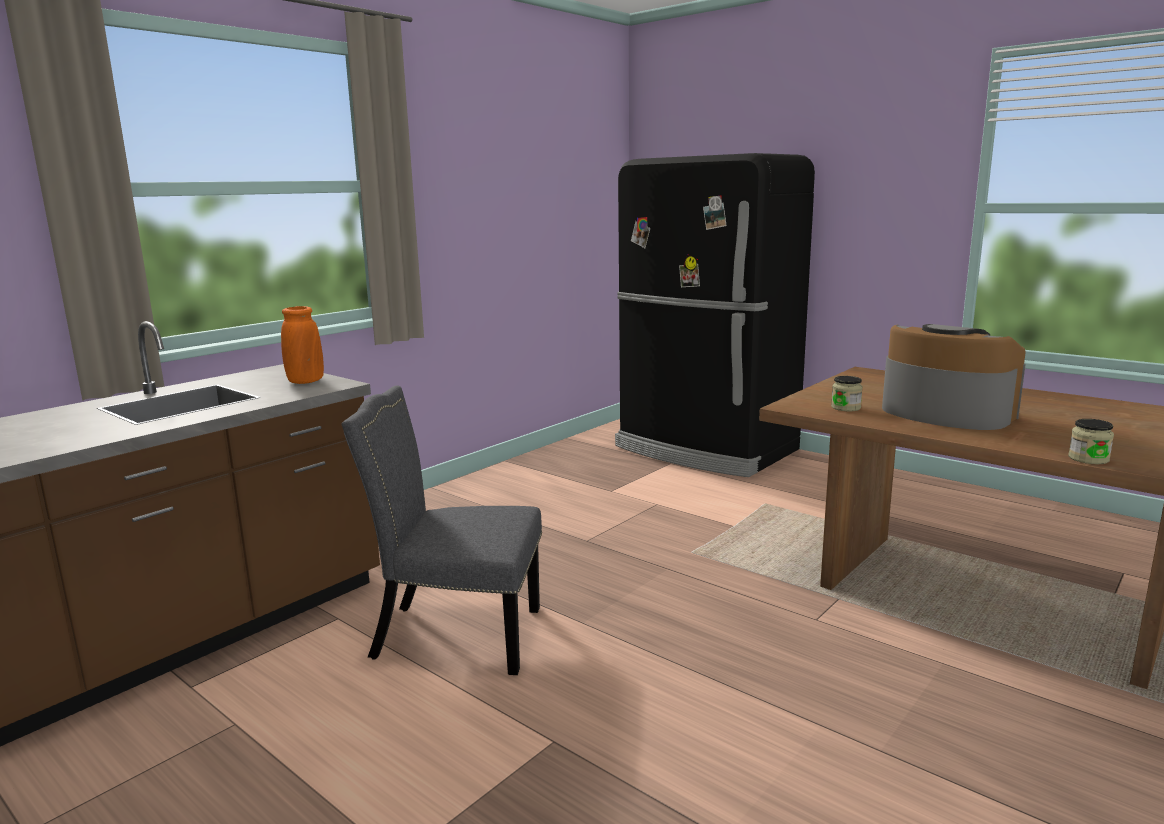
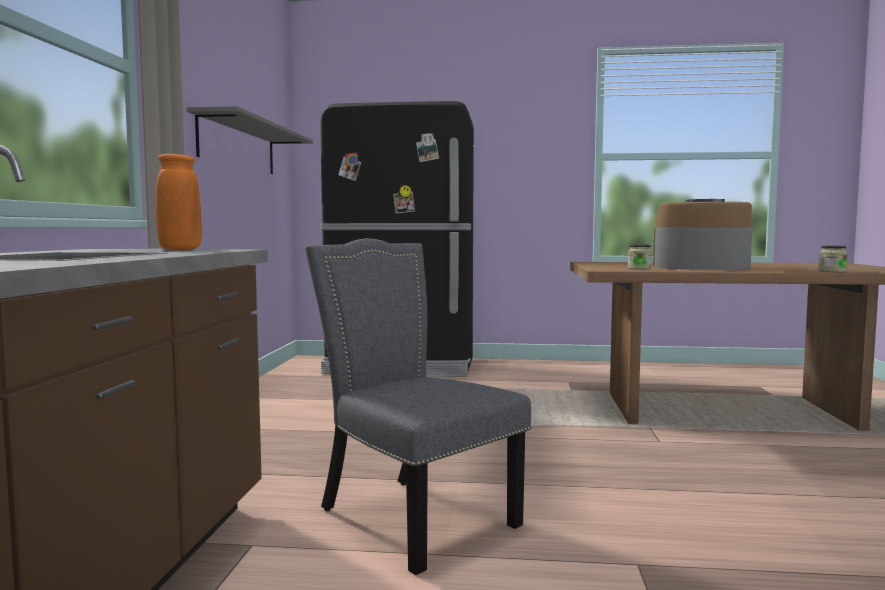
camera: 35 degrees left, 10 degrees down
grey chair [341,386,542,675] -> grey chair turned 75 degrees clockwise [305,238,532,575]
none -> grey shelf [187,106,313,174]

